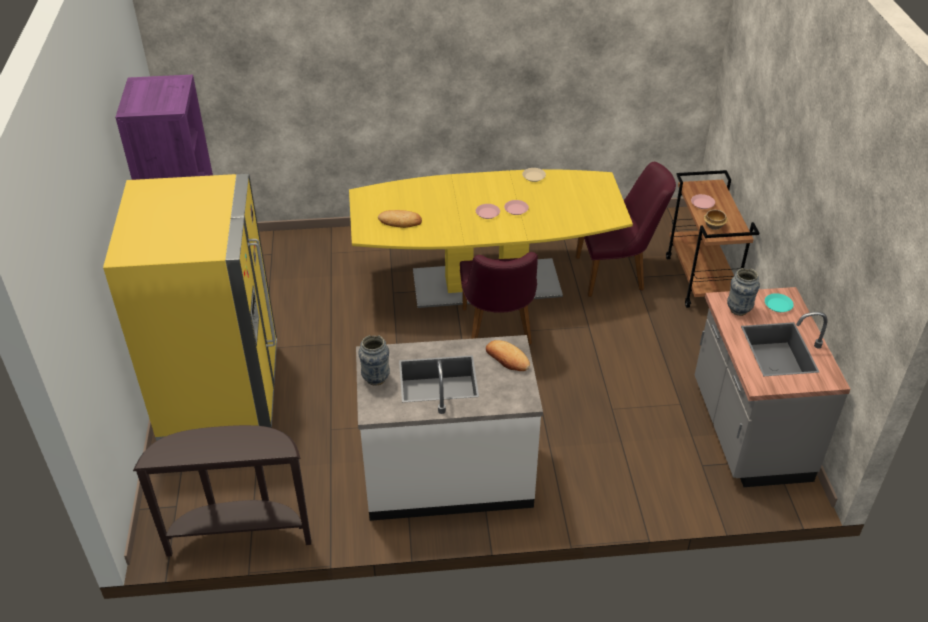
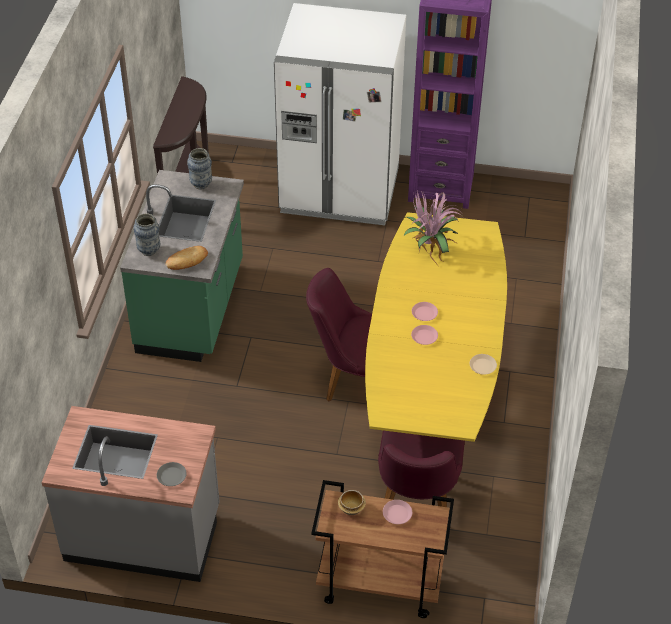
camera: 105 degrees right, 5 degrees up
yellow fridge [103,174,277,441] -> white fridge [274,3,406,225]
white counter [356,335,543,521] -> green counter [120,170,244,362]
bread [378,210,422,228] -> potted plant [404,190,463,268]
vase [727,268,760,316] -> vase moved to [133,213,160,256]
turquoise plate [765,293,794,312] -> grey plate [157,462,187,486]

